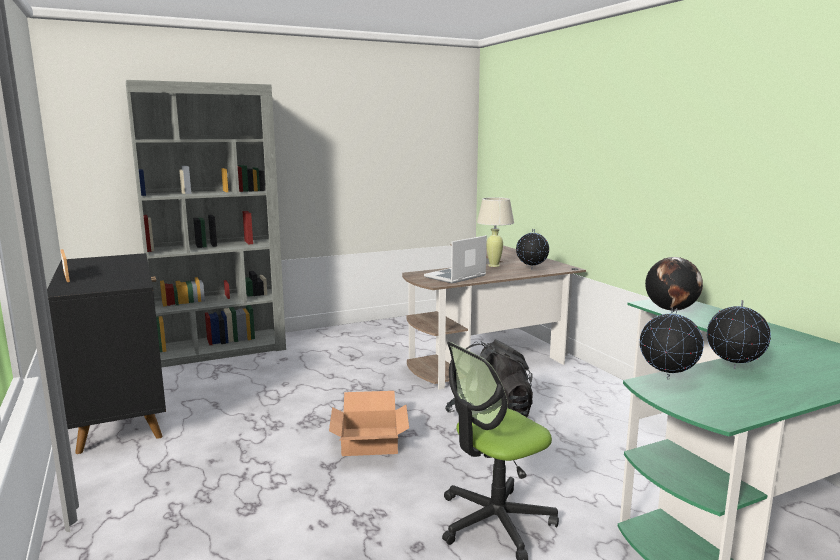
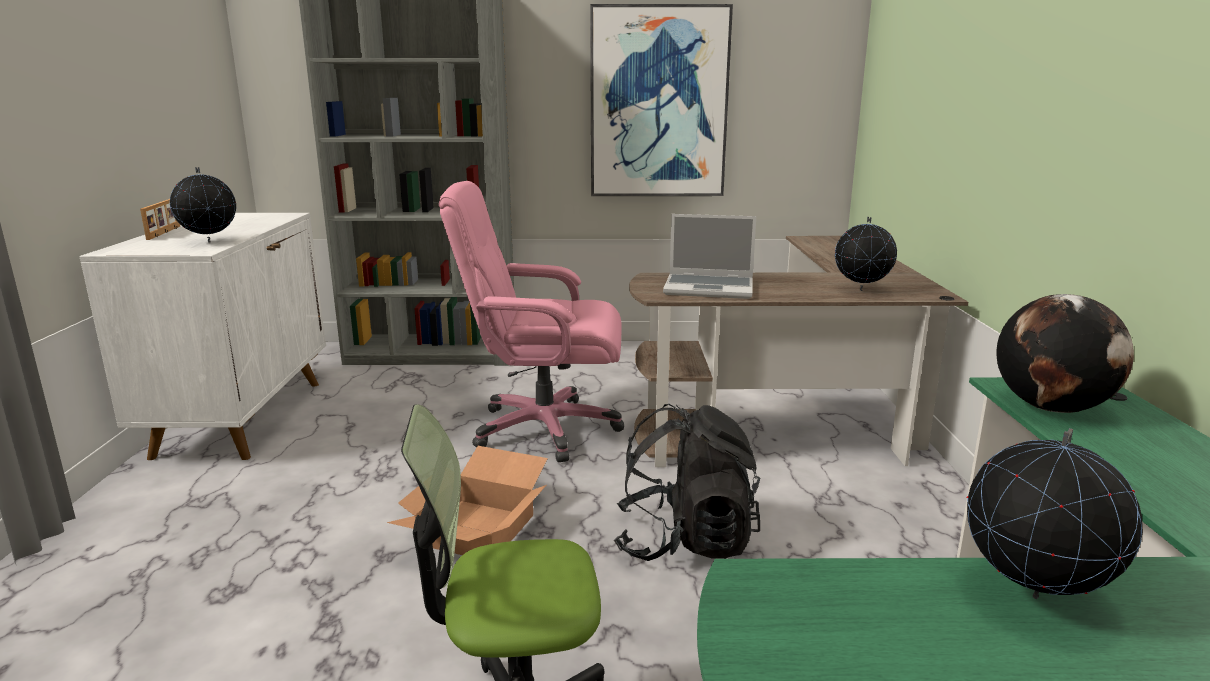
camera: 25 degrees right, 5 degrees up
black cabinet [47,253,166,454] -> white cabinet [79,213,326,460]
laptop [424,235,487,284] -> laptop turned 150 degrees counterclockwise [663,214,756,299]
beige table lamp [477,197,514,267] -> none
globe [640,308,704,380] -> globe moved to [170,167,236,243]
none -> pink office chair [439,181,624,462]
none -> picture [590,4,733,196]

